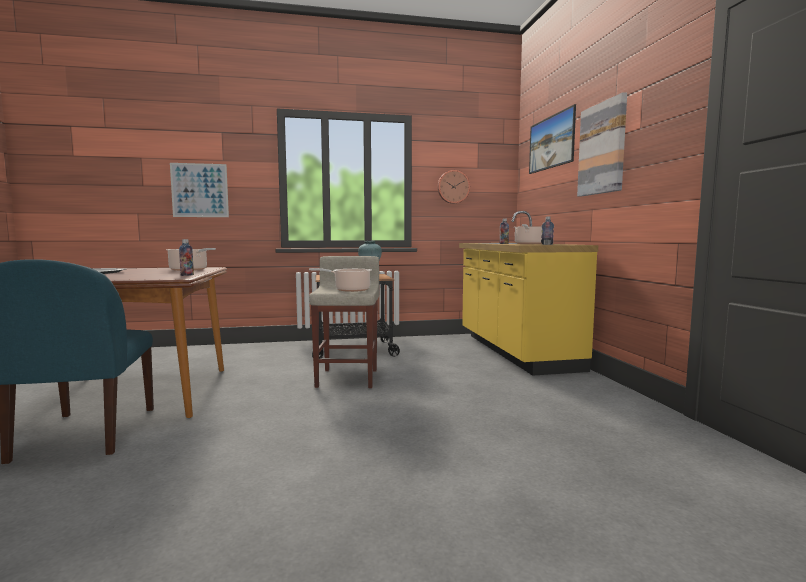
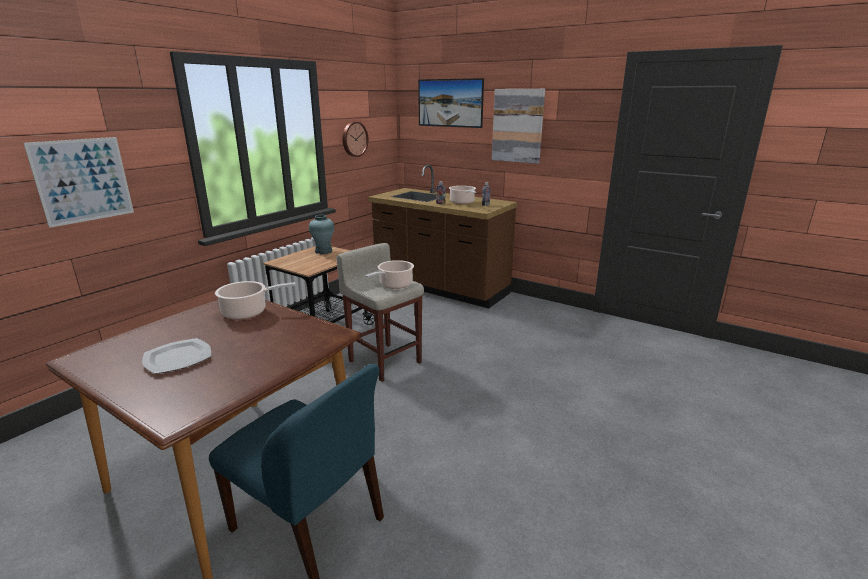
camera: 45 degrees left, 15 degrees up
bottle [179,239,194,276] -> none
yellow counter [459,211,599,376] -> brown counter [368,165,517,308]

